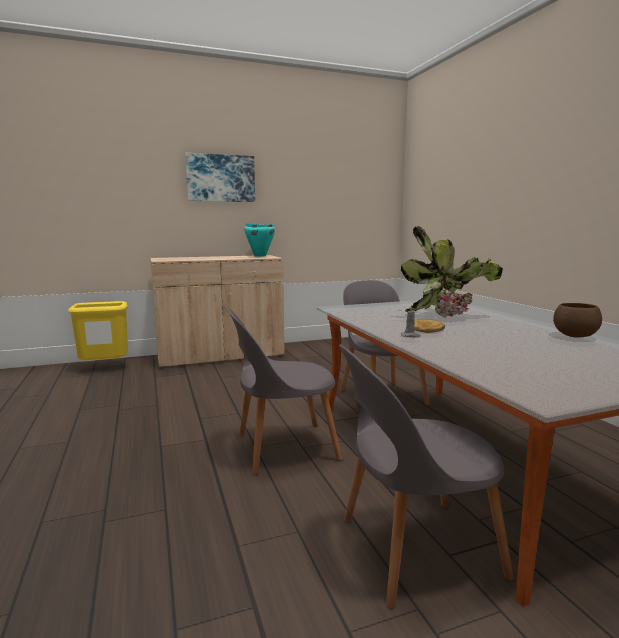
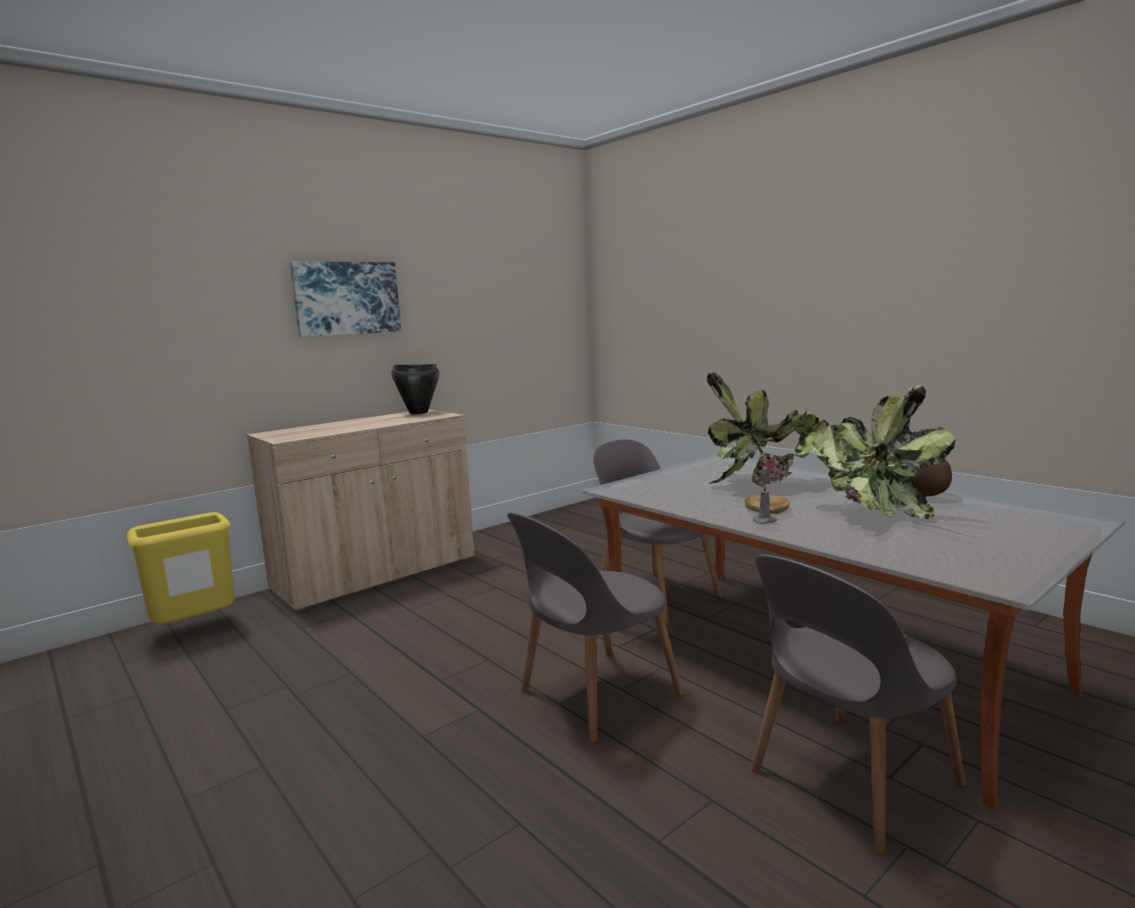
camera: 20 degrees left, 0 degrees up
turquoise cooking pot [244,223,275,257] -> black cooking pot [392,364,439,414]
none -> potted plant [794,385,956,519]

